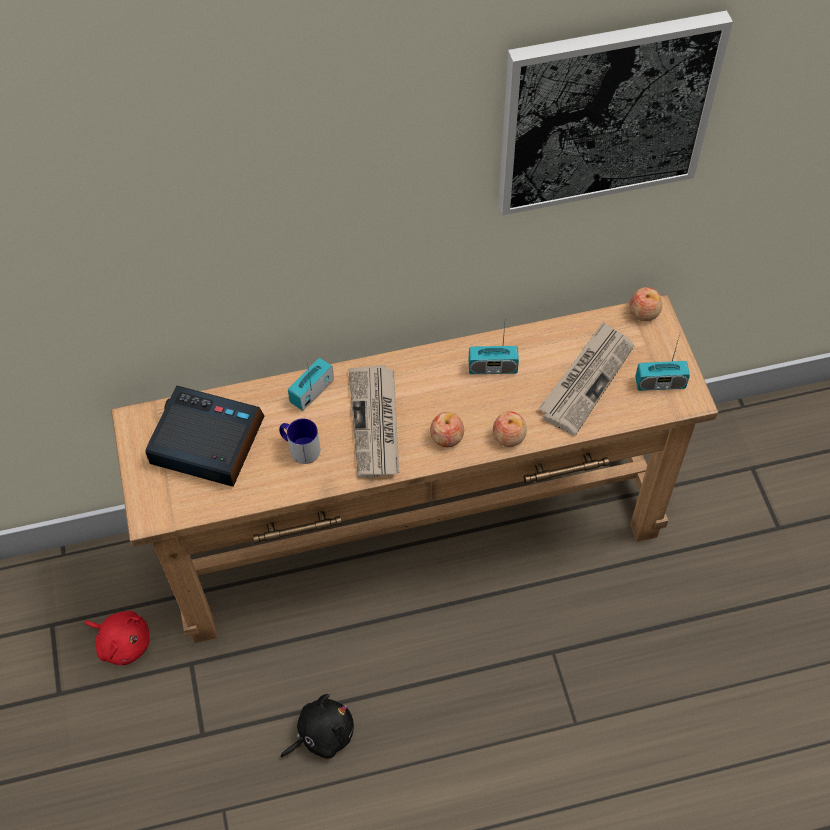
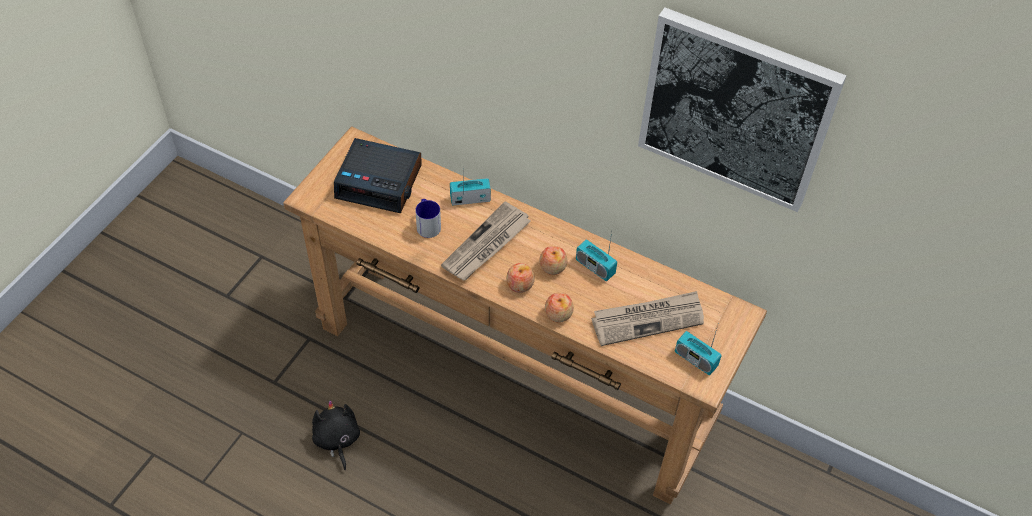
camera: 40 degrees right, 5 degrees down
red plush toy [84,611,149,665] -> none
alarm clock [145,386,264,487] -> alarm clock turned 135 degrees clockwise [334,138,422,213]
black plush toy [281,694,354,759] -> black plush toy turned 120 degrees counterclockwise [312,400,360,470]
apple [630,287,662,321] -> apple moved to [539,246,567,275]

